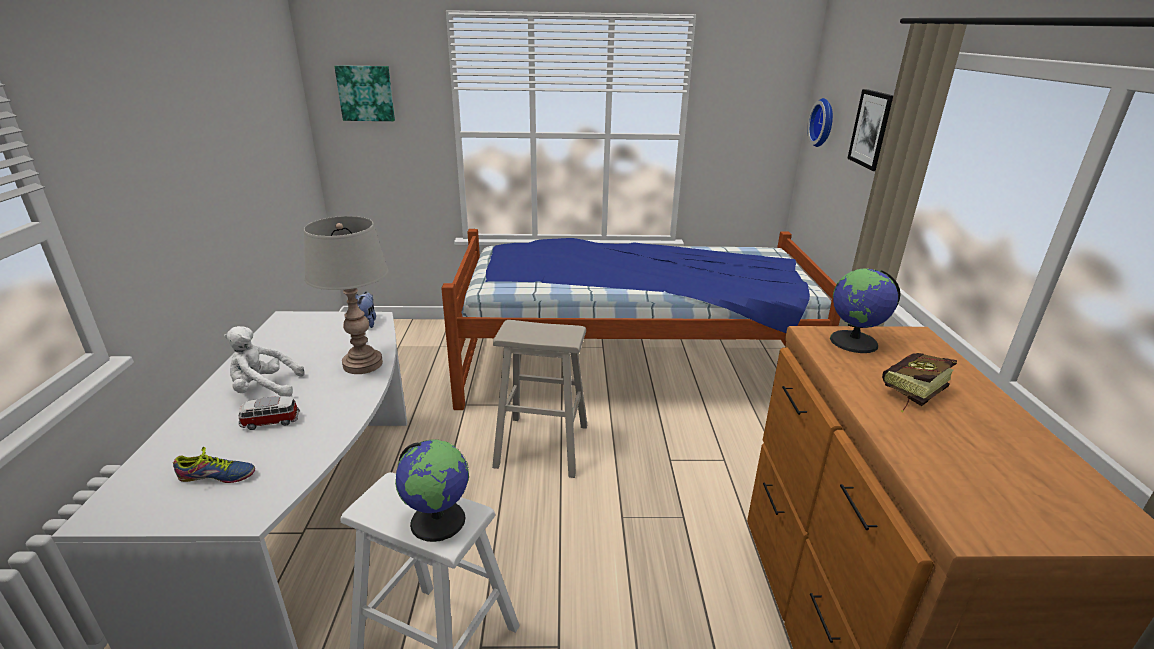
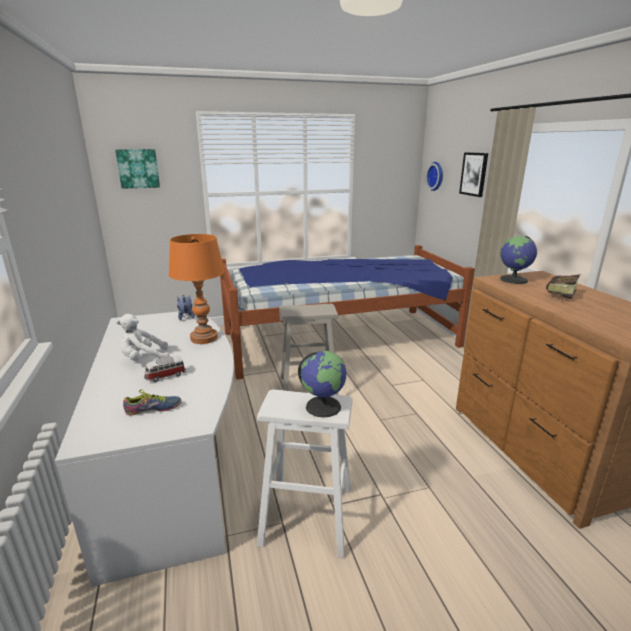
camera: 15 degrees left, 5 degrees down
grey table lamp [304,216,389,374] -> orange table lamp [169,234,225,344]

